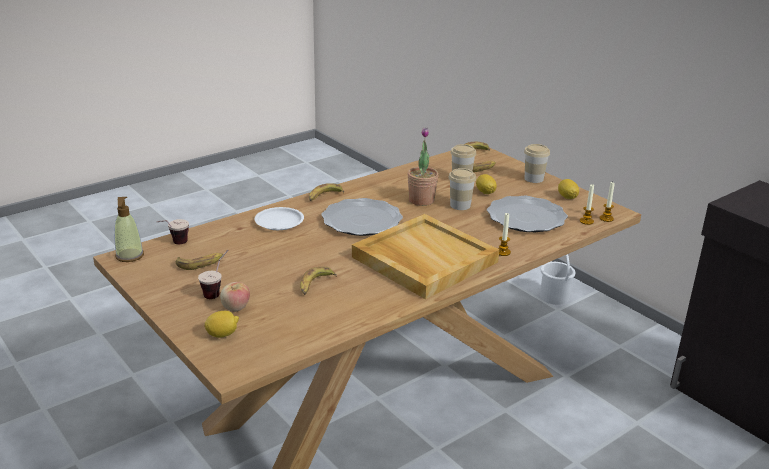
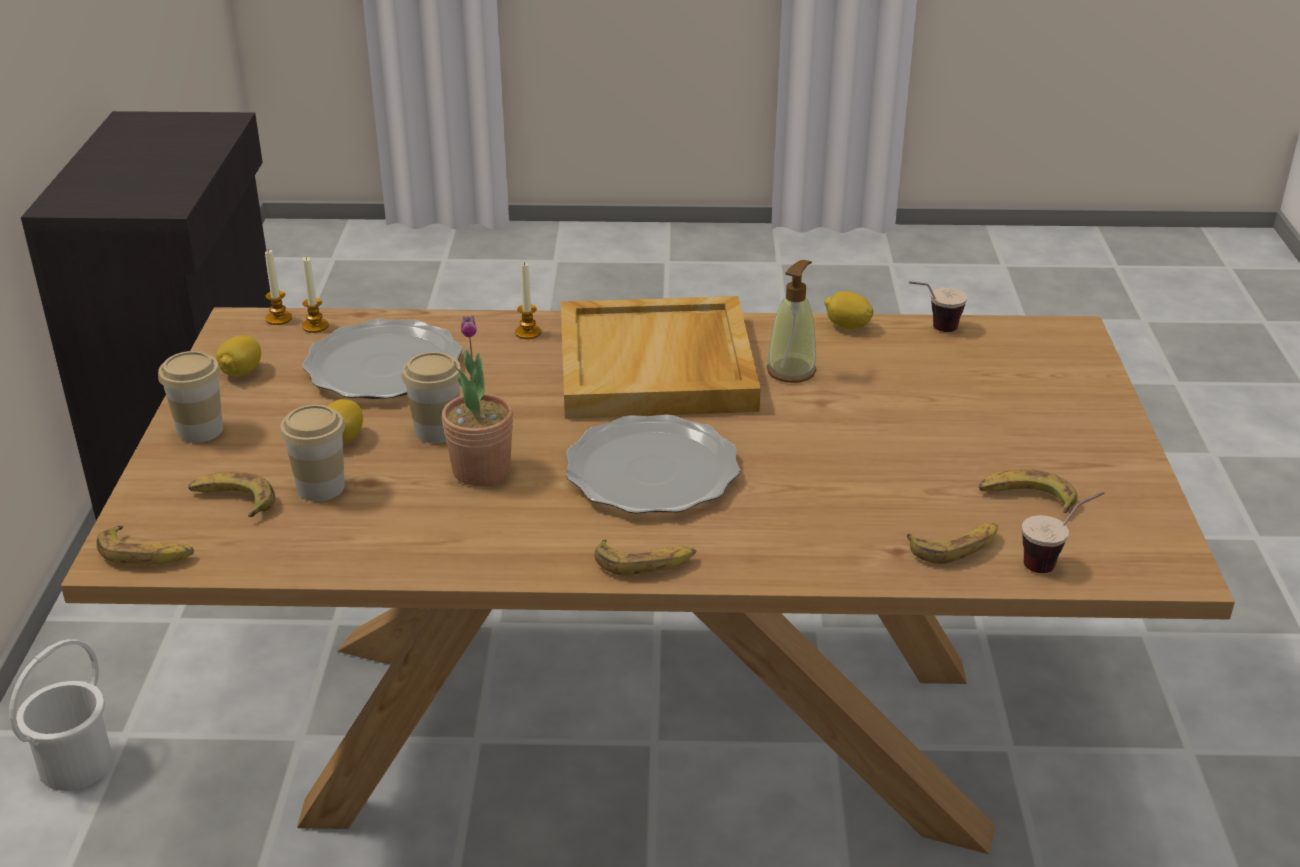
camera: 140 degrees left, 5 degrees up
soap dispenser [114,197,144,262] -> soap dispenser moved to [767,260,817,383]
cup [198,250,229,299] -> cup moved to [909,281,967,332]
lemon [204,311,239,338] -> lemon moved to [824,291,873,330]
apple [220,282,250,312] -> none
white plate [255,207,304,230] -> none
banana [300,267,337,295] -> banana moved to [907,523,998,564]

